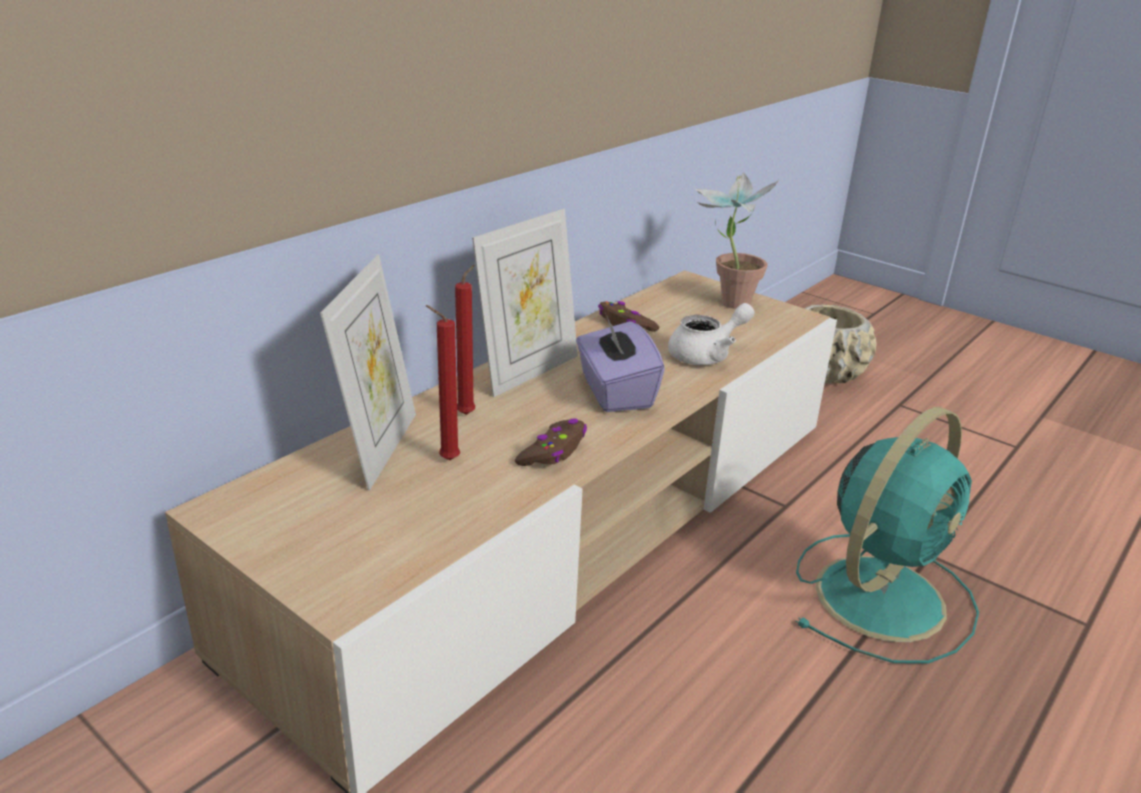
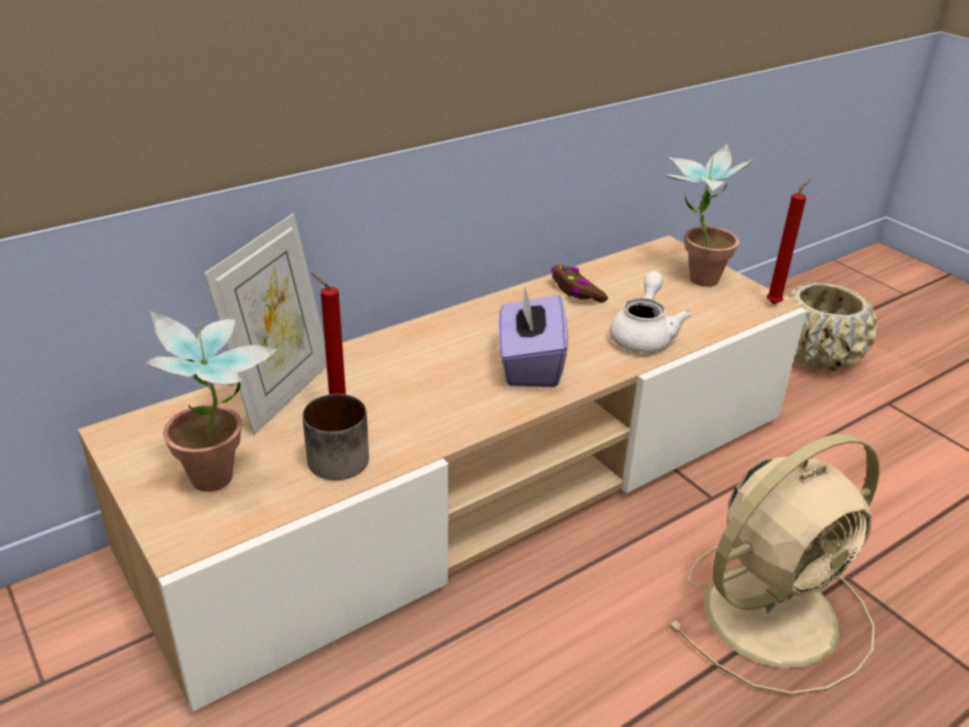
camera: 15 degrees right, 5 degrees up
red candle [455,265,475,415] -> red candle moved to [767,179,811,304]
picture frame [472,208,578,397] -> none
brown game controller [515,418,587,466] -> none
white teapot [668,303,754,365] -> white teapot turned 60 degrees counterclockwise [610,271,692,353]
turquoise fan [795,407,979,663] -> beige fan [668,434,880,695]
none -> potted plant [146,311,278,492]
none -> mug [302,394,369,480]

